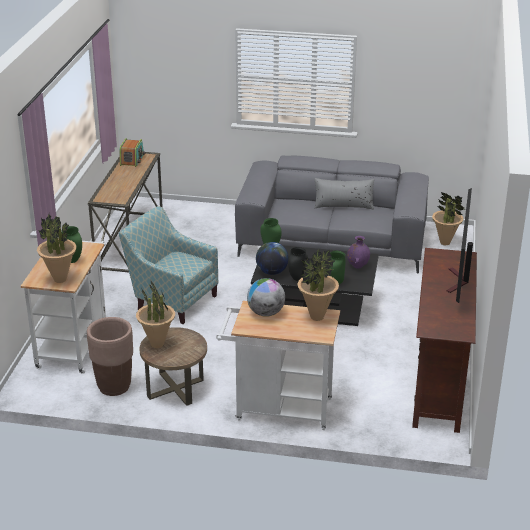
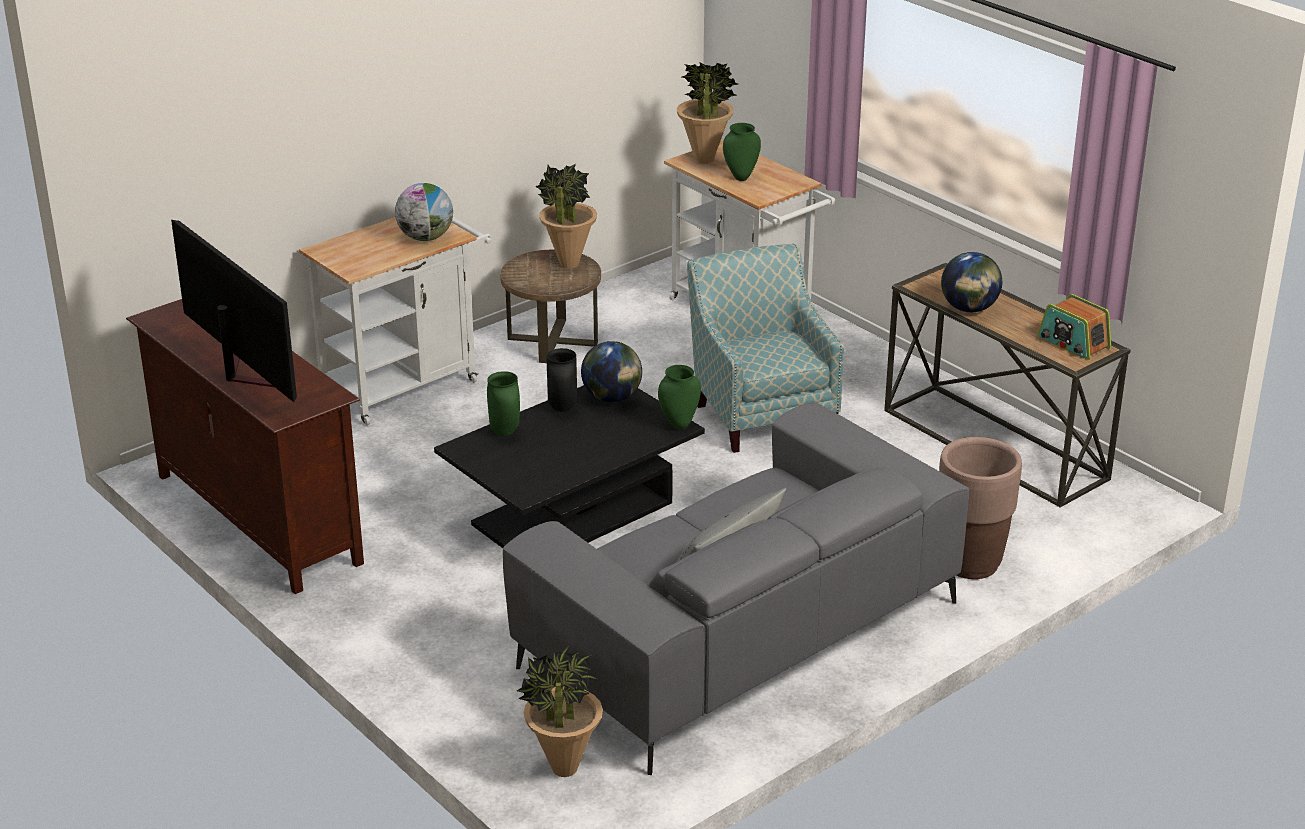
camera: 130 degrees right, 0 degrees up
brown planter [87,317,133,396] -> brown planter moved to [939,437,1022,579]
armchair [119,206,218,324] -> armchair turned 90 degrees counterclockwise [687,244,844,453]
potted plant [298,249,339,321] -> none
purple vase [347,236,370,269] -> none
none -> globe [941,252,1002,312]

